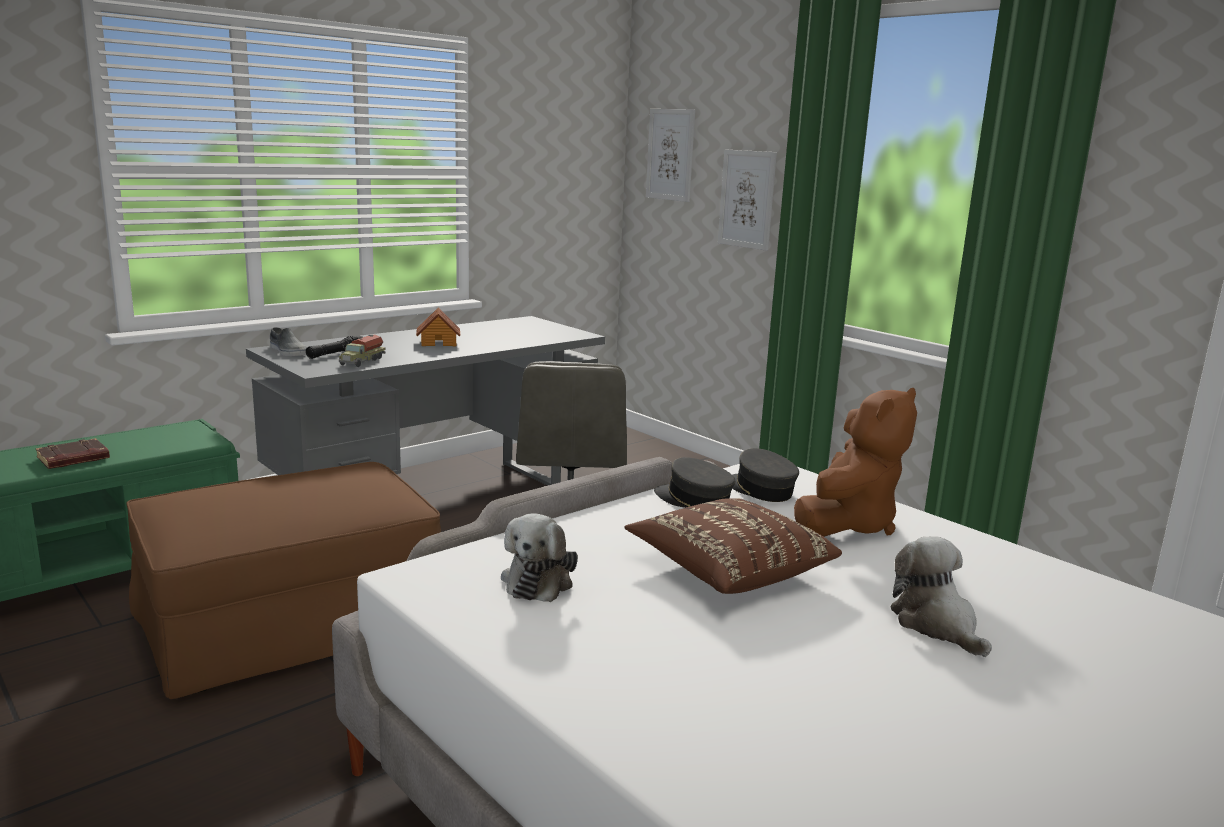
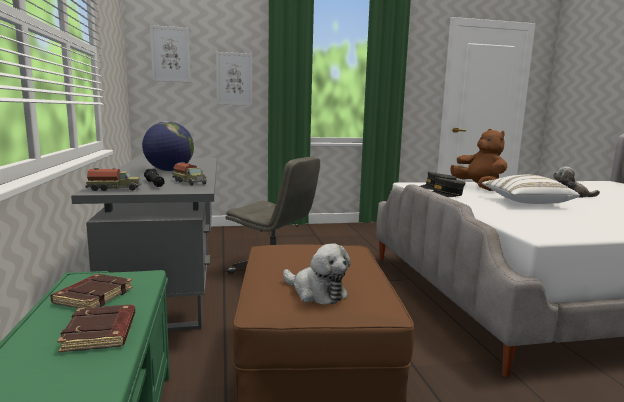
camera: 60 degrees left, 5 degrees down
grey shoe [270,327,307,356] -> toy truck [85,168,142,191]
toy house [416,308,460,346] -> globe [142,121,194,171]
plush toy [501,513,578,602] -> plush toy moved to [283,244,351,305]
brown pillow [625,498,842,594] -> white pillow [482,175,580,204]
none -> brown book [51,274,133,308]

